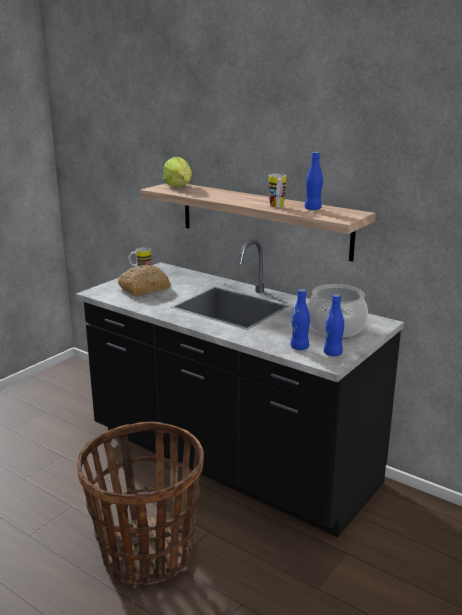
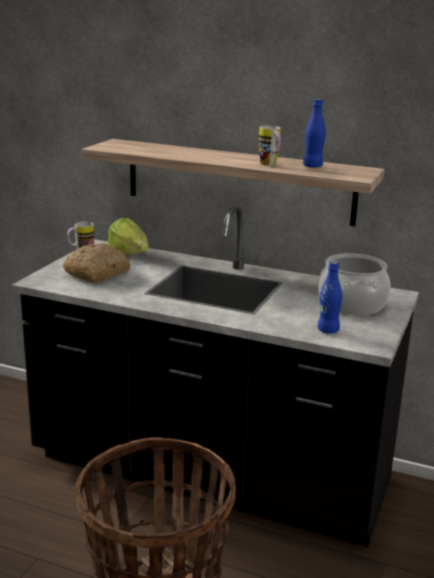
camera: 15 degrees left, 0 degrees up
lettuce [163,157,192,187] -> lettuce moved to [108,218,149,255]
blue bottle [324,294,344,356] -> none

